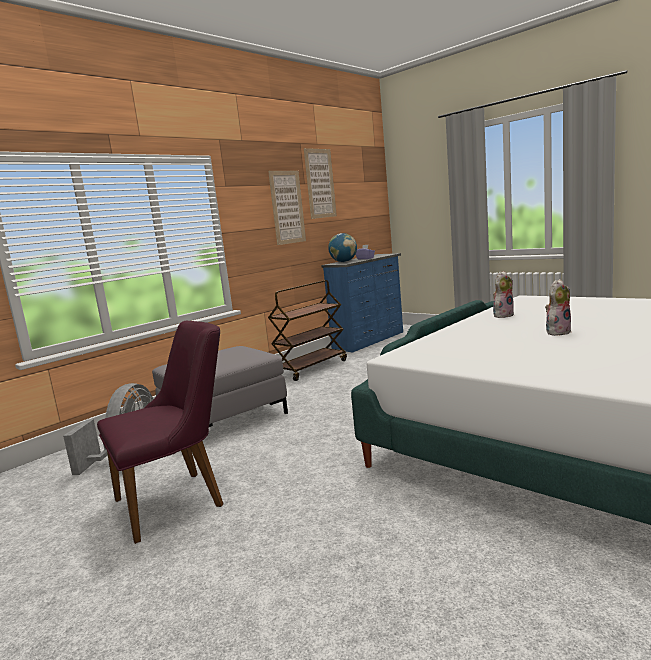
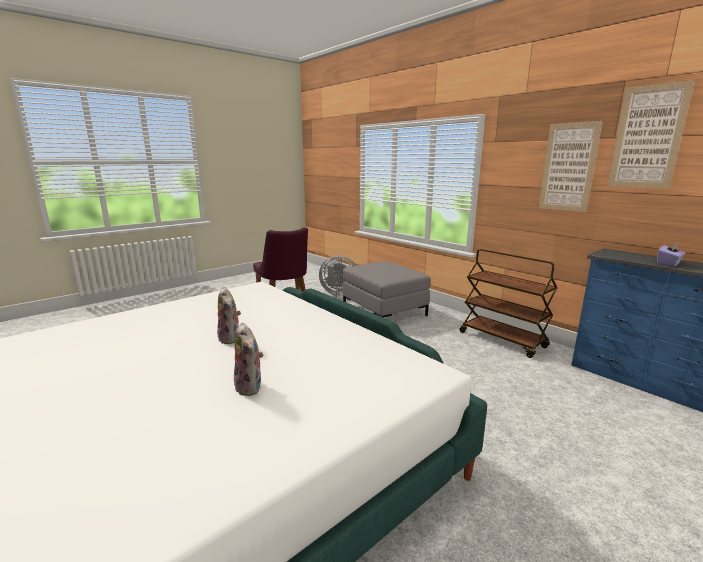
camera: 95 degrees right, 5 degrees up
globe [328,233,357,262] -> none
plush toy [493,271,514,318] -> plush toy moved to [234,323,263,396]

